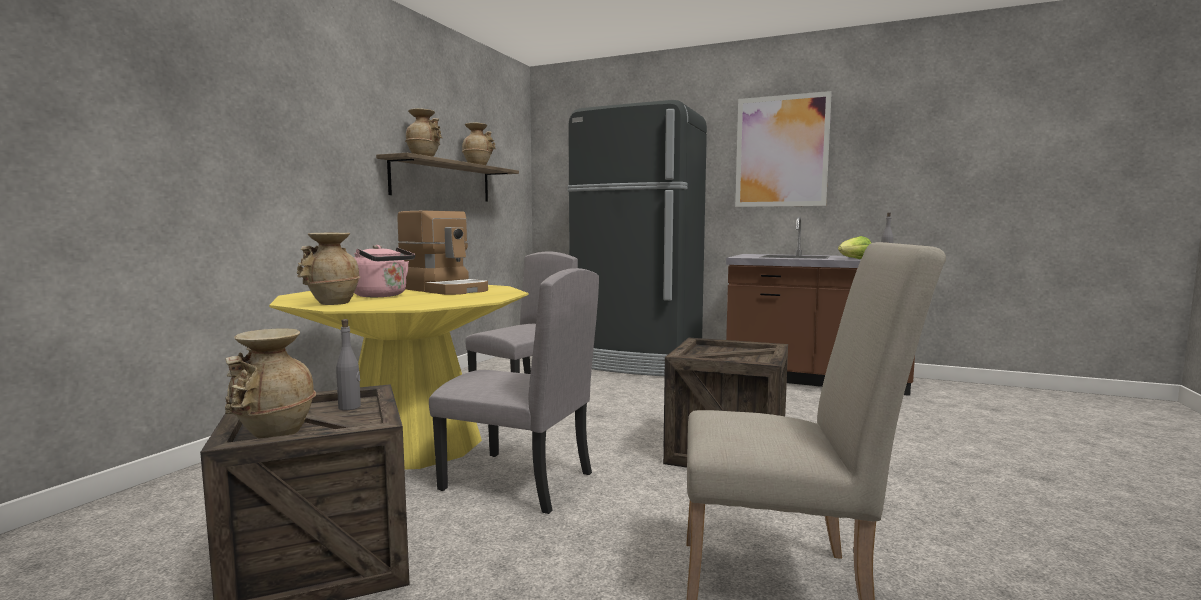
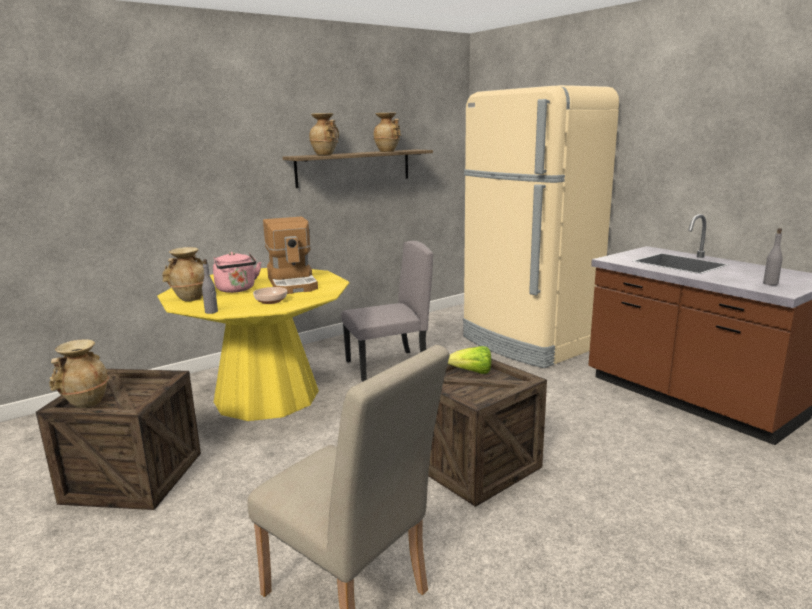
camera: 30 degrees right, 10 degrees up
grey bottle [336,319,361,410] -> grey bottle moved to [202,259,218,314]
grey chair [429,268,599,514] -> none
black fridge [568,100,707,376] -> beige fridge [463,85,619,368]
picture [735,91,832,207] -> none
lettuce [838,236,871,259] -> lettuce moved to [448,346,491,374]
none -> bowl [253,287,287,304]

